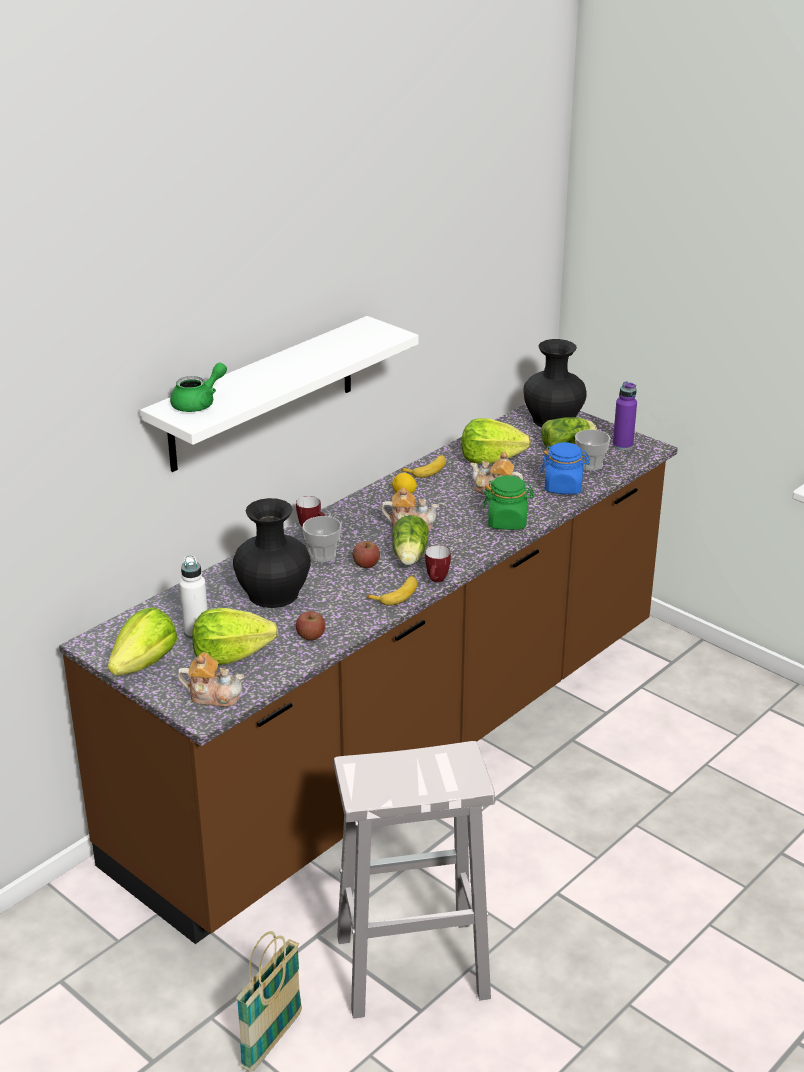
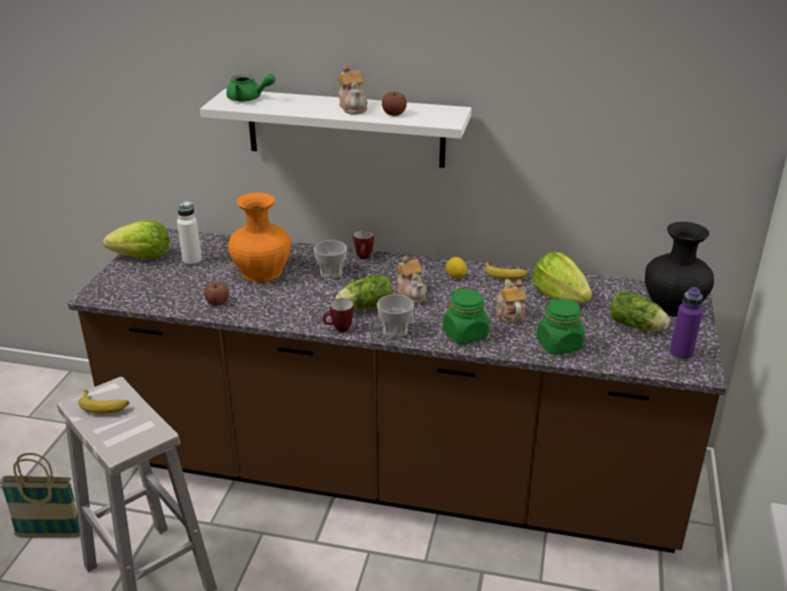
camera: 60 degrees right, 0 degrees up
teapot [177,652,244,707] -> teapot moved to [338,64,368,114]
lettuce [192,608,278,665] -> none
black vase [233,498,311,608] -> orange vase [228,193,291,282]
apple [353,541,380,568] -> apple moved to [382,92,407,116]
banana [367,575,417,605] -> banana moved to [79,390,129,414]
blue jar [540,442,590,494] -> green jar [536,298,585,355]
cup [575,429,611,471] -> cup moved to [377,294,414,338]

